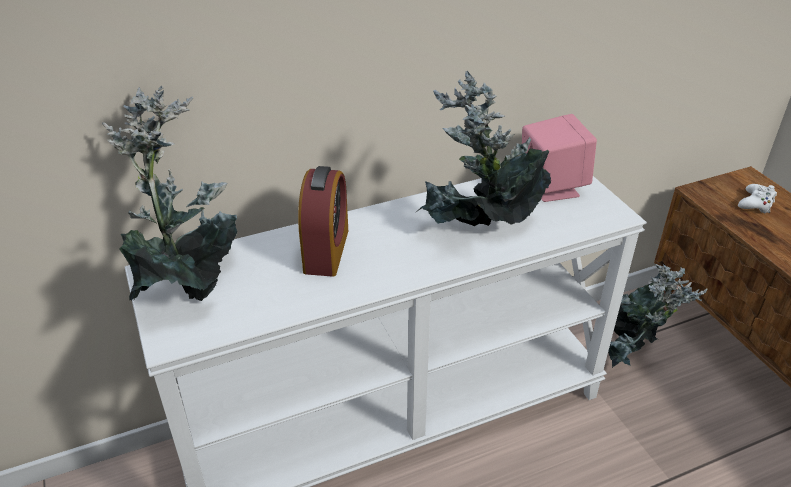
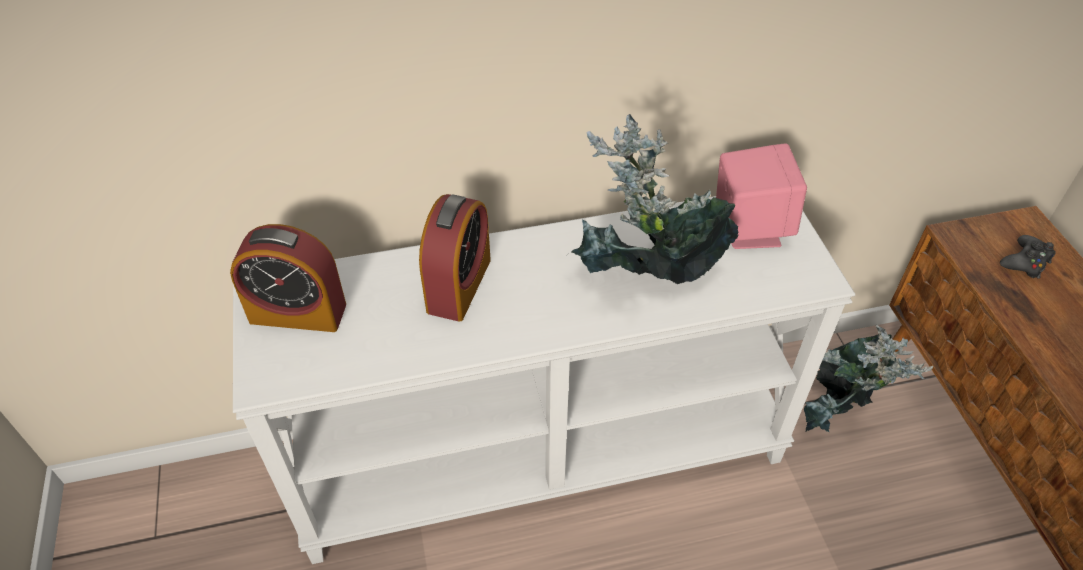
camera: 10 degrees right, 10 degrees up
potted plant [102,86,237,301] -> alarm clock [230,224,346,332]
white game controller [738,184,777,213] -> black game controller [1000,235,1056,279]

